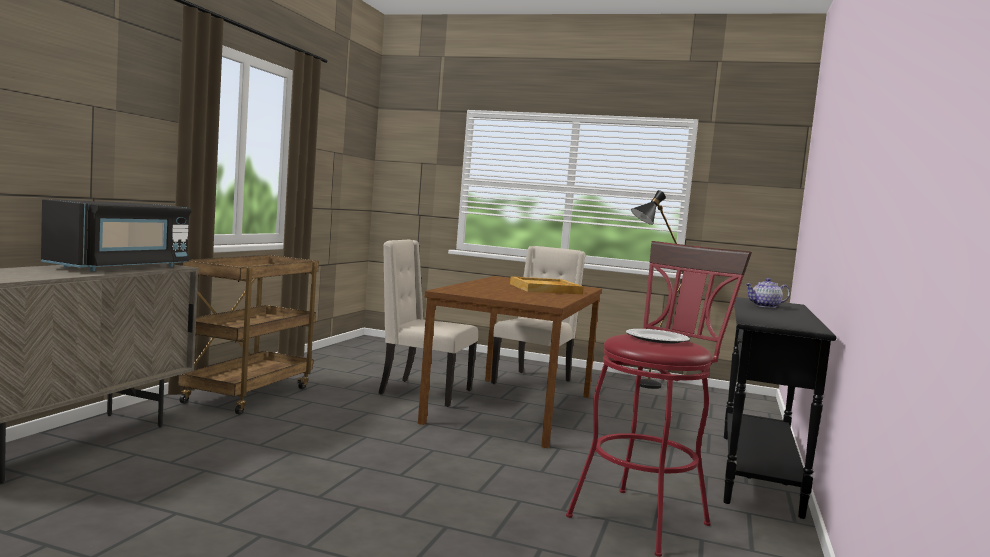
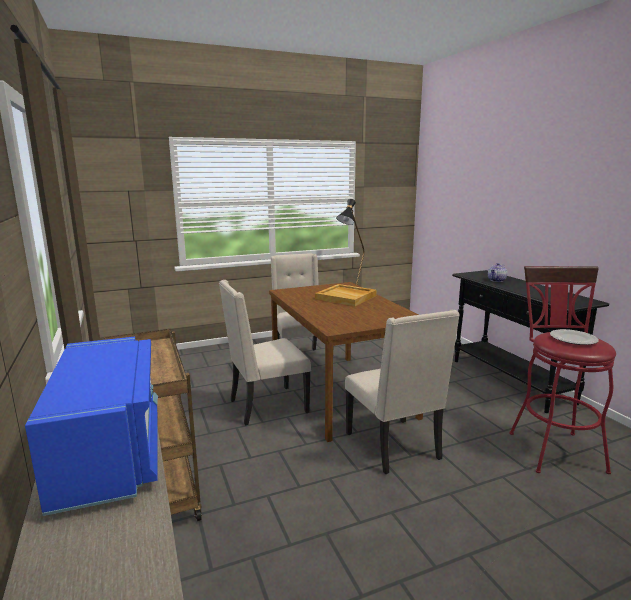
camera: 40 degrees left, 10 degrees up
black microwave [41,199,192,271] -> blue microwave [25,337,158,516]
none -> beige chair [345,310,460,474]

